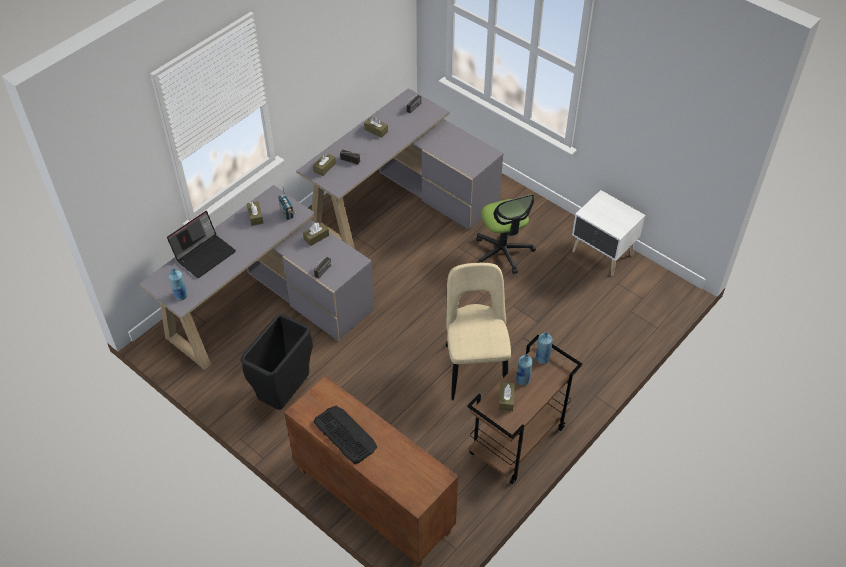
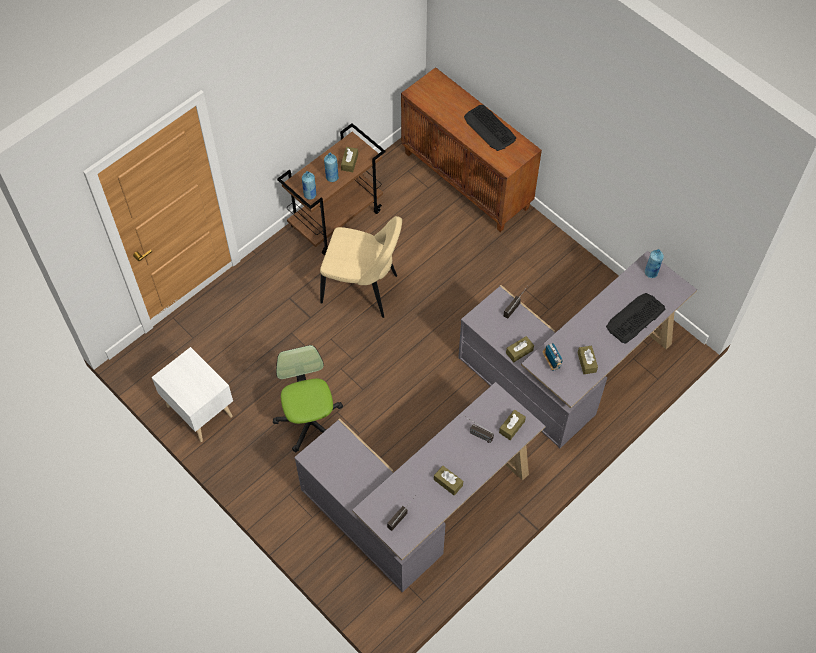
camera: 175 degrees left, 10 degrees up
laptop [167,211,236,278] -> keyboard [606,293,665,344]
black trash can [241,314,313,410] -> none
beige chair [446,263,511,400] -> beige chair turned 75 degrees counterclockwise [320,216,402,318]

